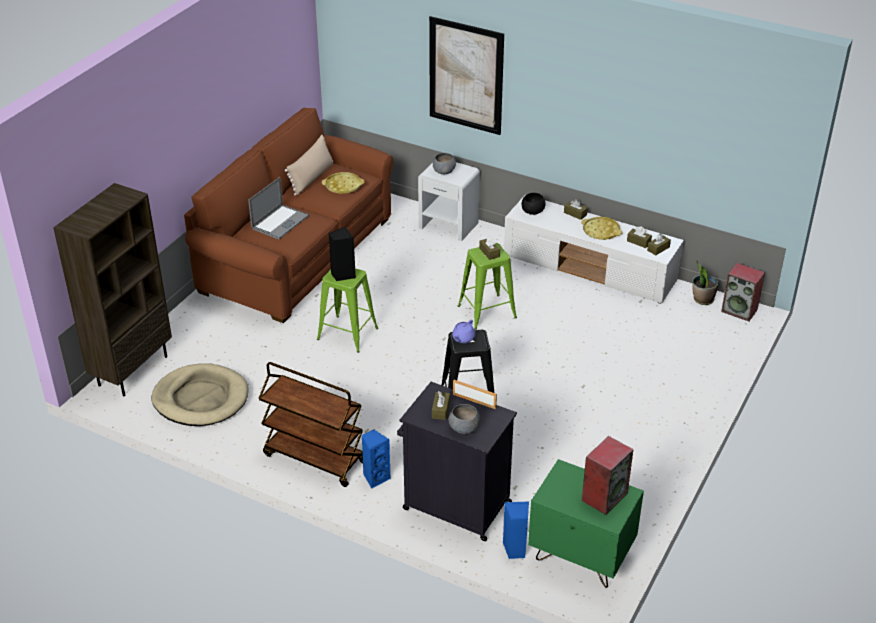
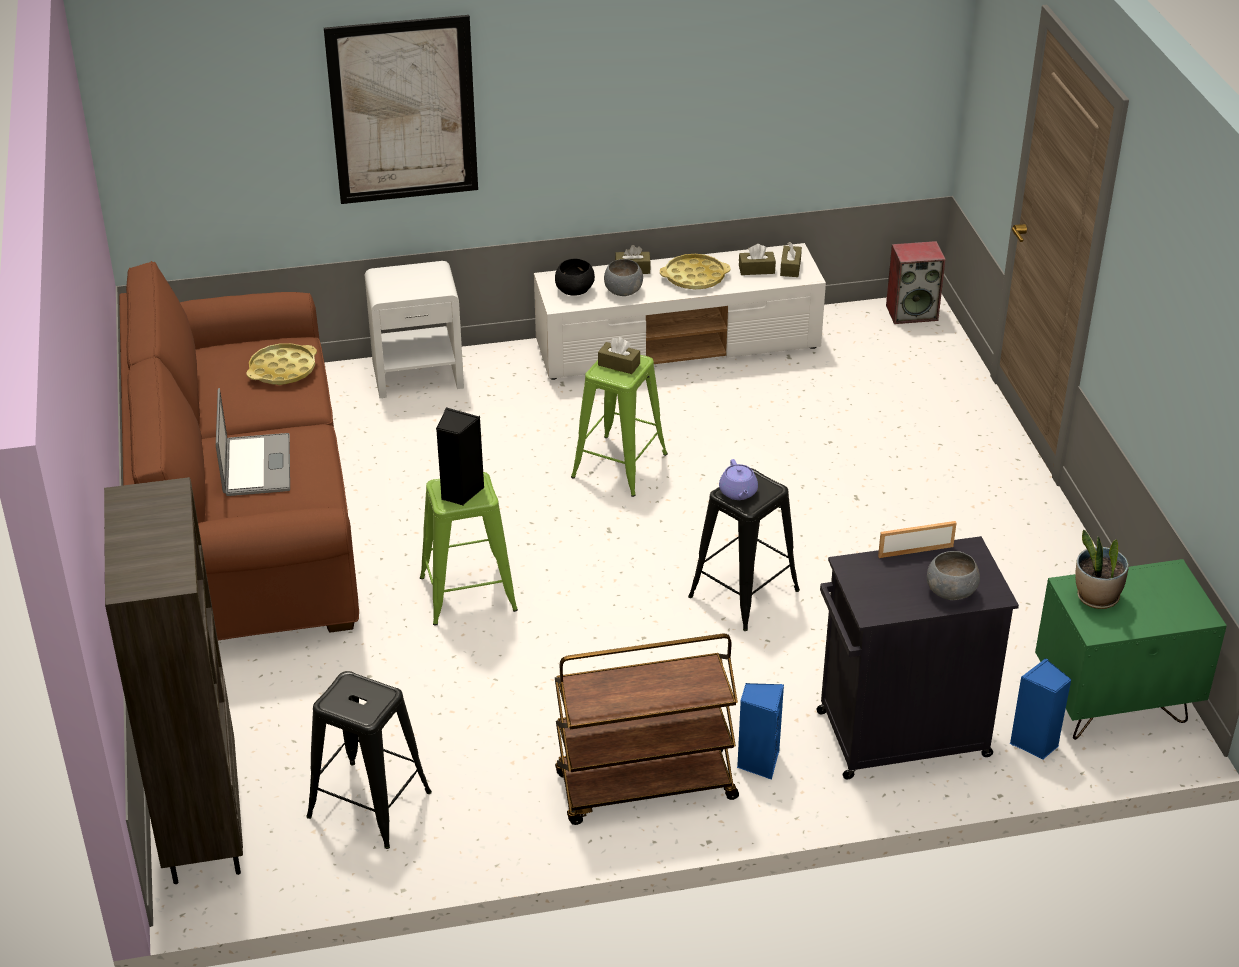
camera: 40 degrees left, 0 degrees up
beige dog bed [151,363,248,426] -> black stool [306,671,432,849]
beige pillow [285,135,333,196] -> none
brown tissue box [432,391,450,420] -> none
grey bowl [433,153,456,174] -> grey bowl moved to [604,259,643,296]
speaker [582,436,634,515] -> none
potted plant [692,260,718,305] -> potted plant moved to [1075,530,1129,609]

